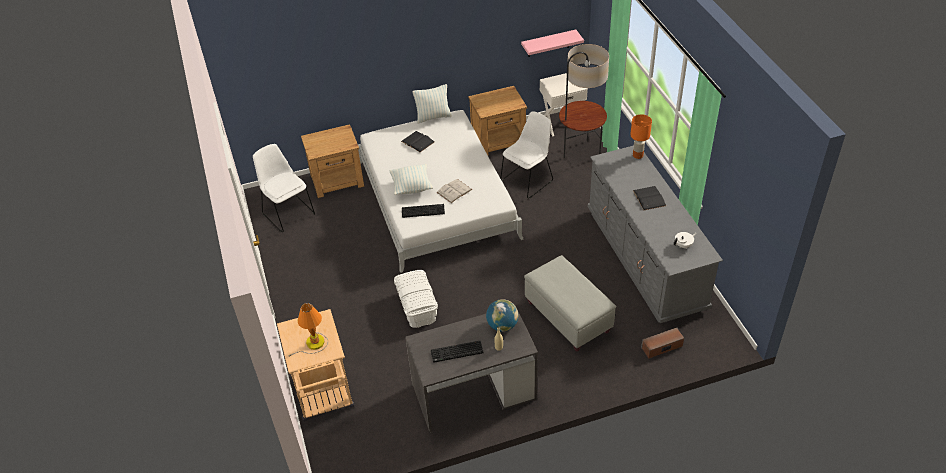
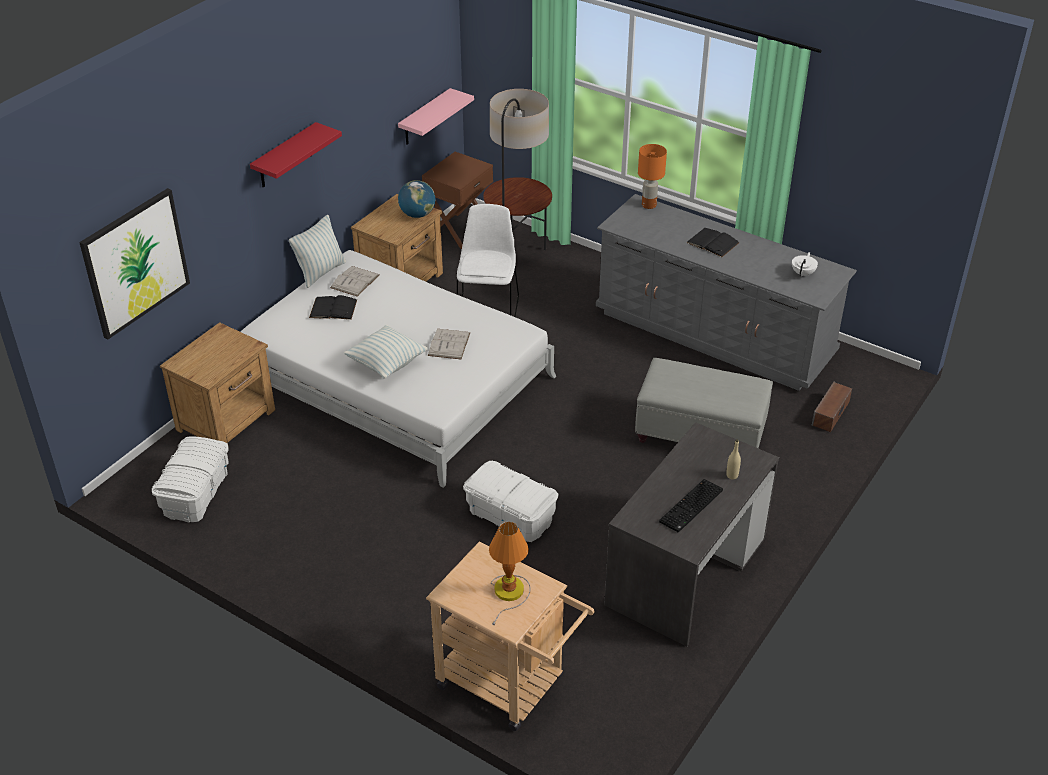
camera: 40 degrees left, 5 degrees down
white chair [253,144,315,232] -> white storage box [152,436,229,522]
keyboard [402,204,445,218] -> none
globe [486,299,518,332] -> globe moved to [398,180,435,218]
white nightstand [540,73,588,136] -> brown nightstand [422,152,493,249]
none -> picture [79,188,190,340]
none -> red shelf [250,122,342,187]
none -> white book [330,266,379,297]

